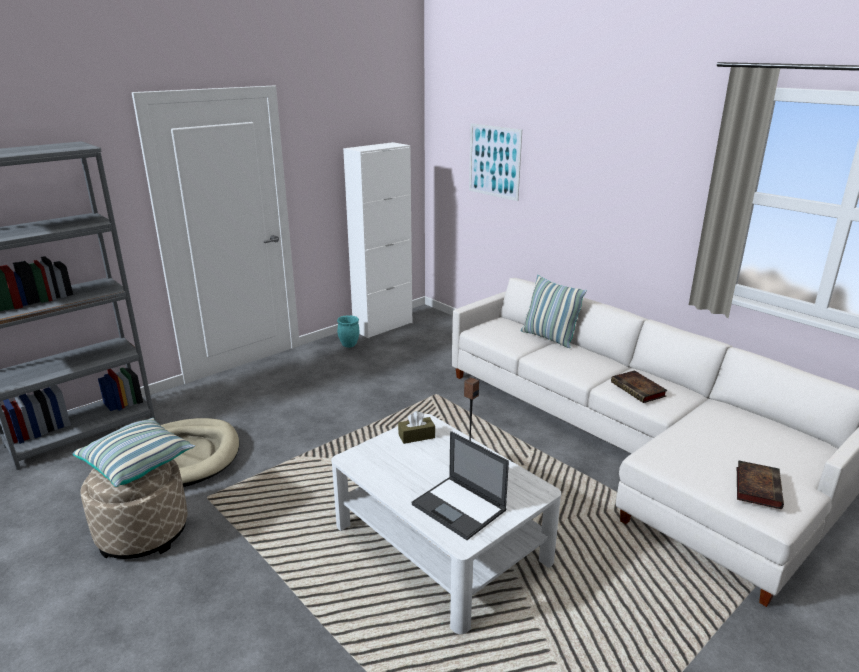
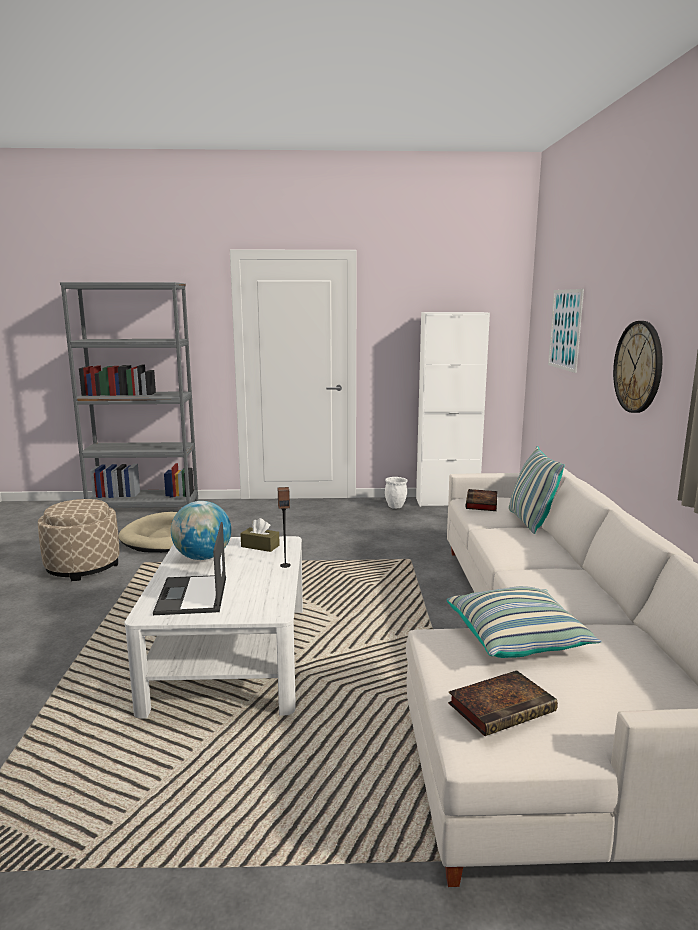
camera: 40 degrees right, 10 degrees down
pillow [72,418,195,487] -> pillow moved to [447,586,602,658]
turquoise planter [337,315,359,348] -> white planter [385,477,407,509]
book [611,370,668,403] -> book moved to [465,489,497,511]
none -> globe [171,501,231,560]
none -> wall clock [613,321,662,413]

